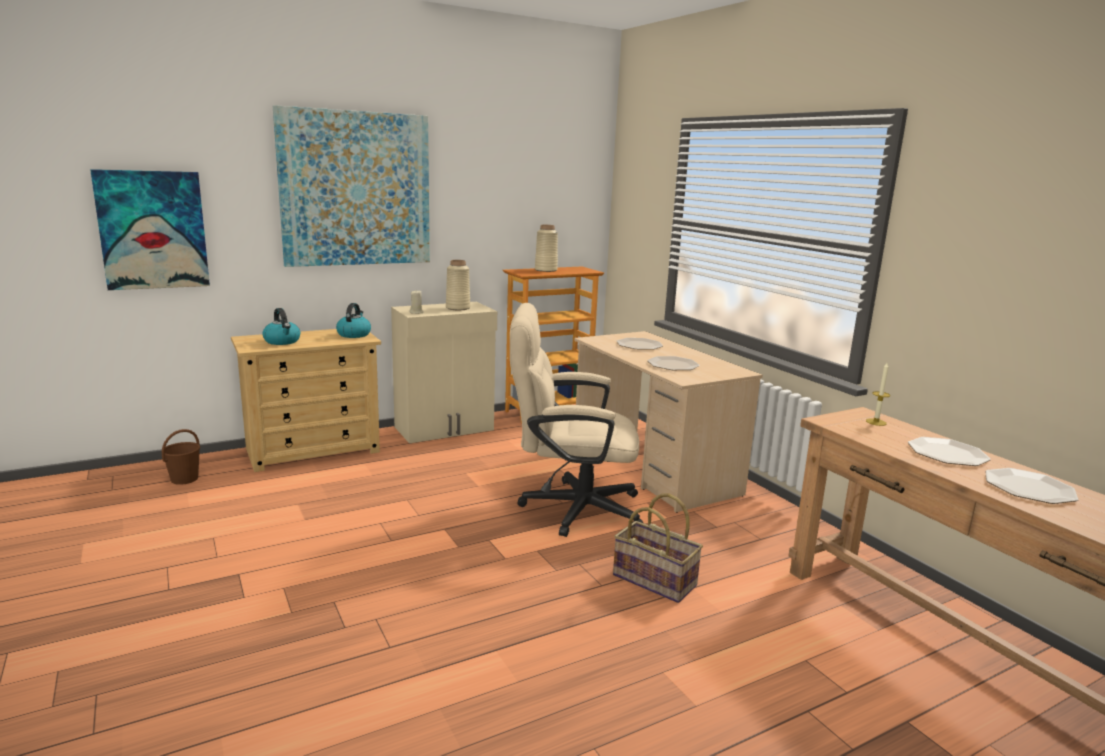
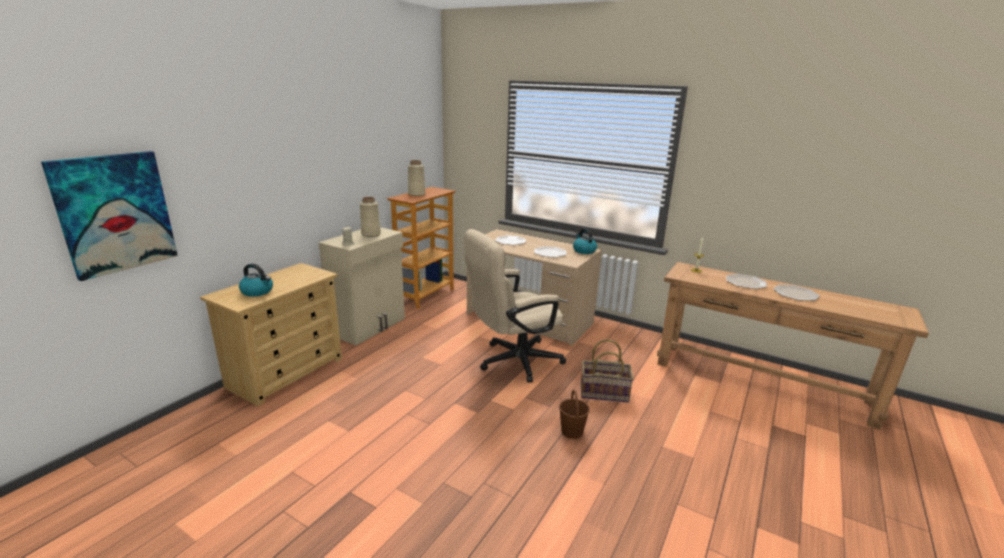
camera: 30 degrees left, 5 degrees up
brown bucket [161,429,200,485] -> brown bucket moved to [559,390,590,439]
picture [273,105,430,267] -> none
kettle [336,303,371,338] -> kettle moved to [573,229,597,254]

